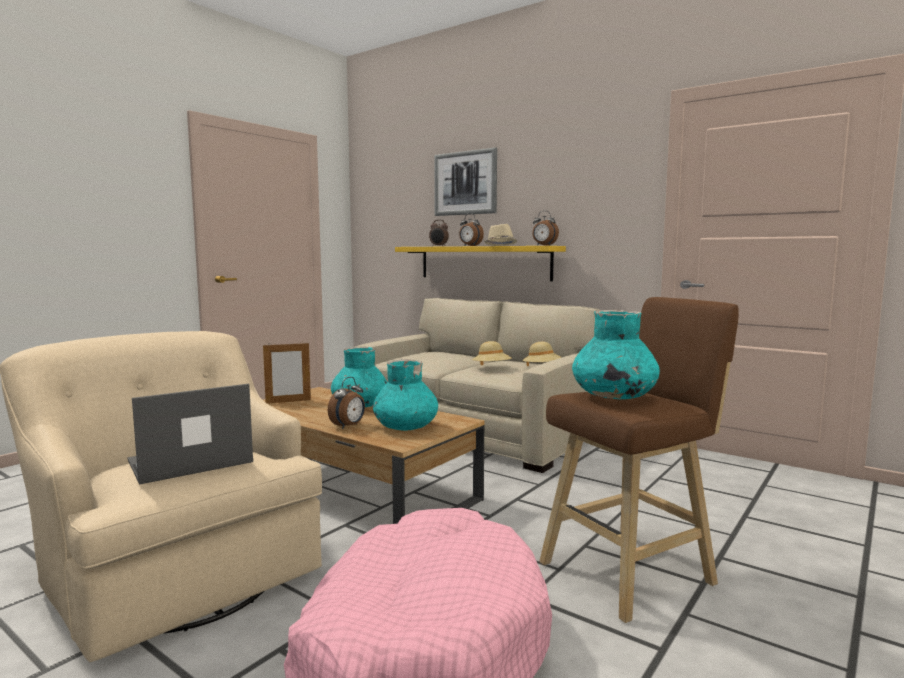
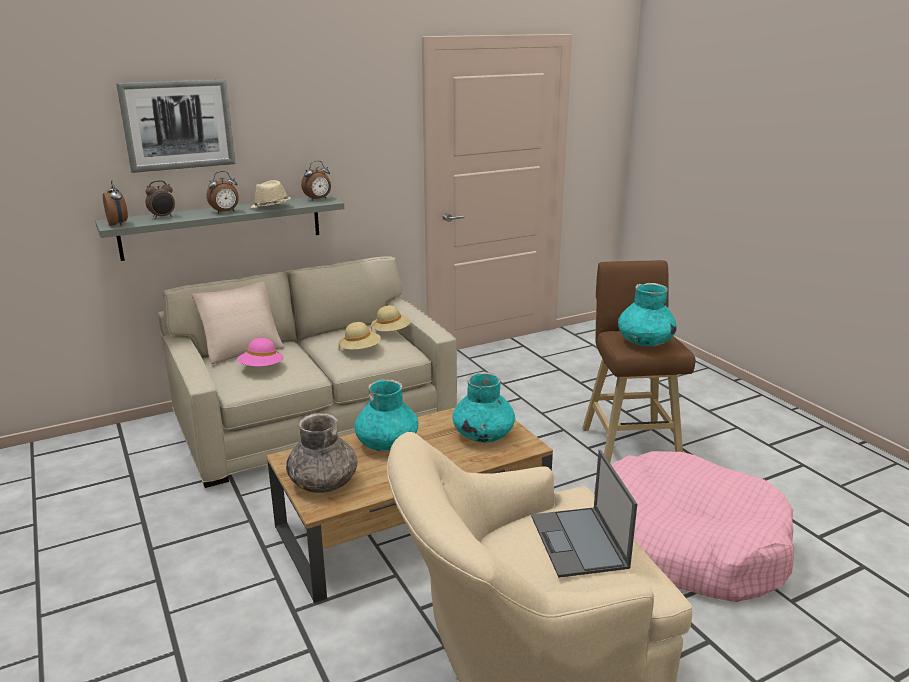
camera: 65 degrees left, 15 degrees up
picture frame [263,341,311,404] -> grey vase [286,413,357,493]
alarm clock [328,377,365,429] -> alarm clock moved to [103,180,128,226]
yellow shelf [395,246,566,281] -> grey shelf [95,195,345,261]
none -> beige pillow [192,282,284,364]
none -> pink hat [237,338,284,366]

